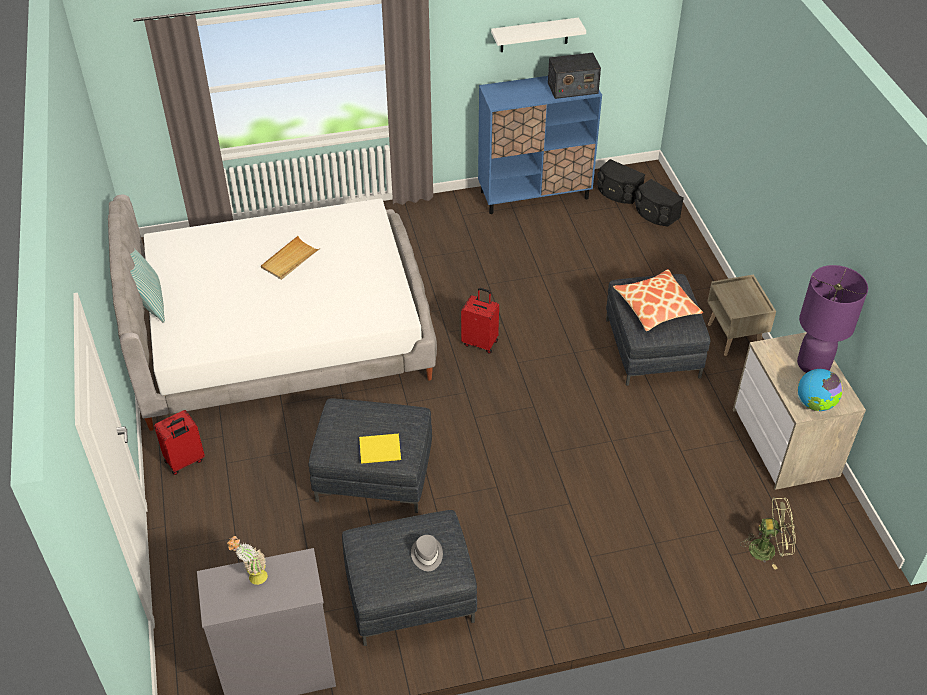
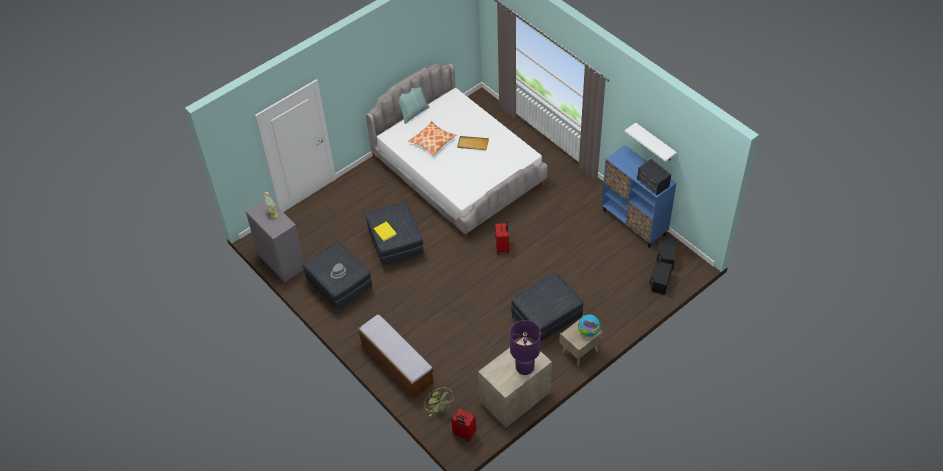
camera: 65 degrees right, 5 degrees up
red suitcase [154,410,205,475] -> red suitcase moved to [452,408,476,441]
pillow [613,269,703,331] -> pillow moved to [409,121,456,156]
globe [797,369,843,411] -> globe moved to [578,315,601,337]
none -> bench [357,314,434,399]

